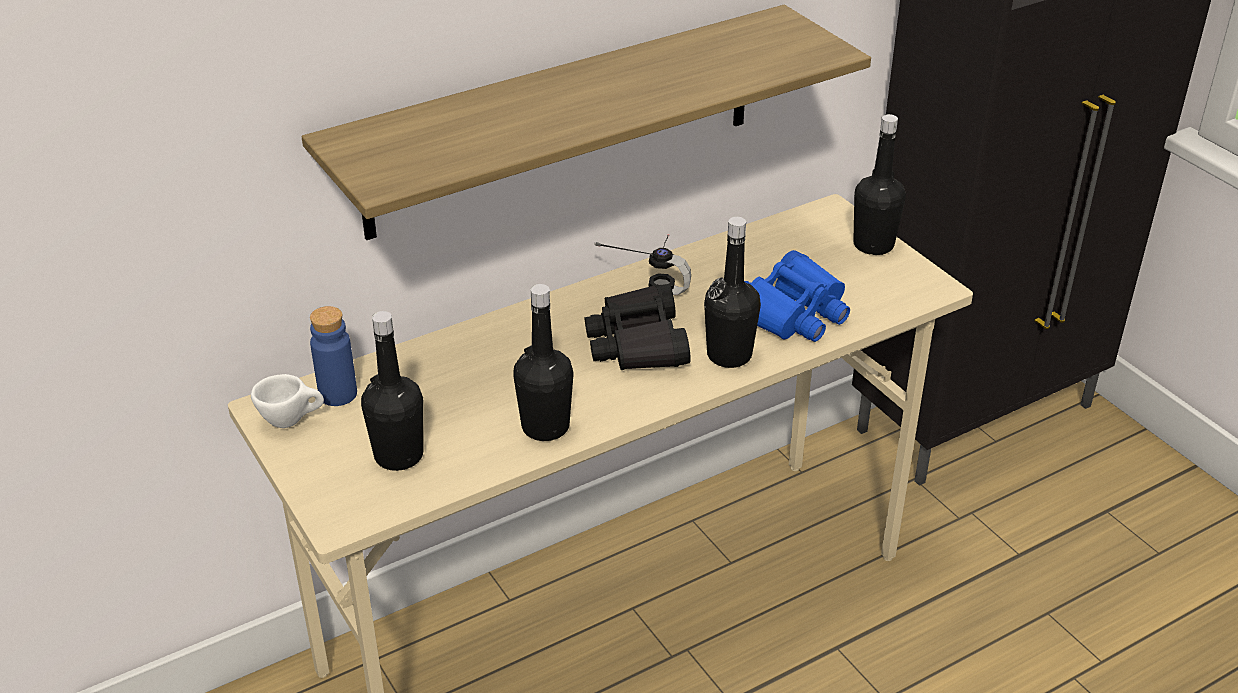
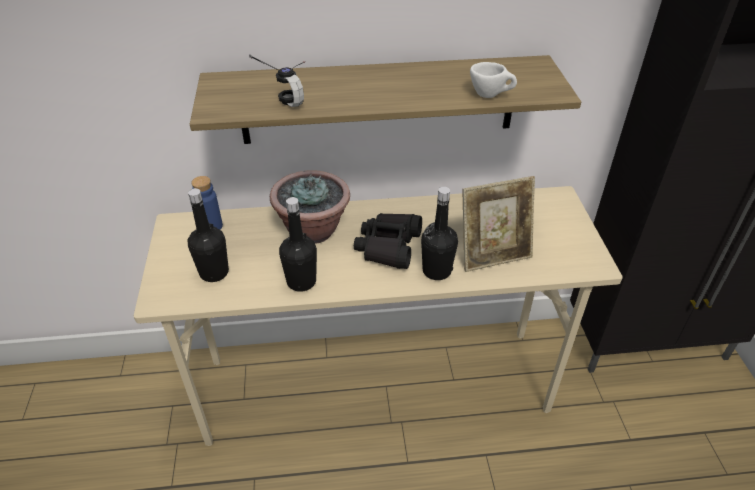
camera: 25 degrees right, 5 degrees up
white cup [251,374,324,428] -> white cup moved to [470,62,517,98]
headphones [594,234,691,295] -> headphones moved to [249,55,305,107]
blue binoculars [744,250,850,342] -> picture frame [462,176,535,272]
black bottle [853,114,906,255] -> none
none -> potted plant [270,170,350,243]

